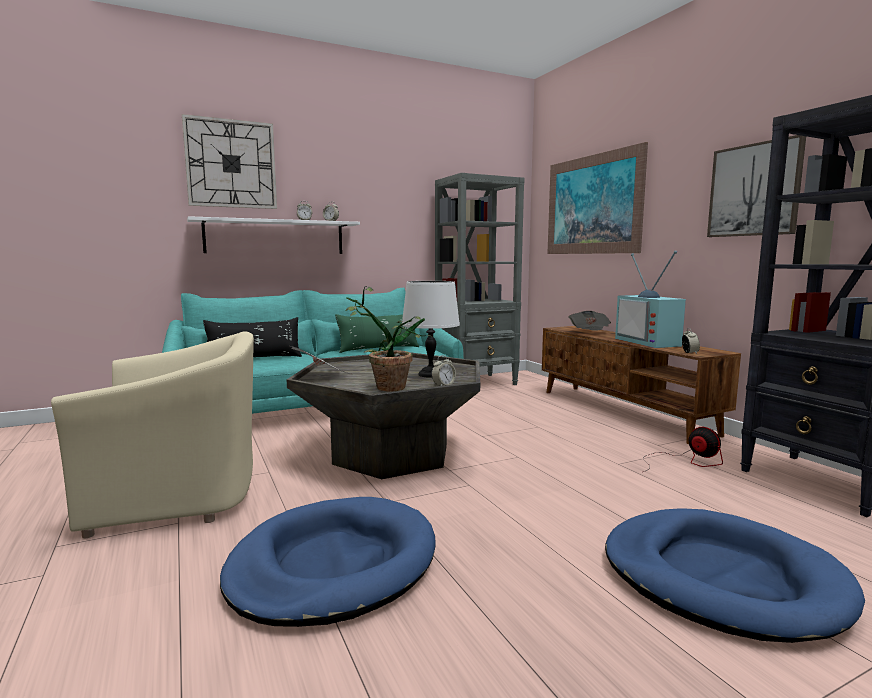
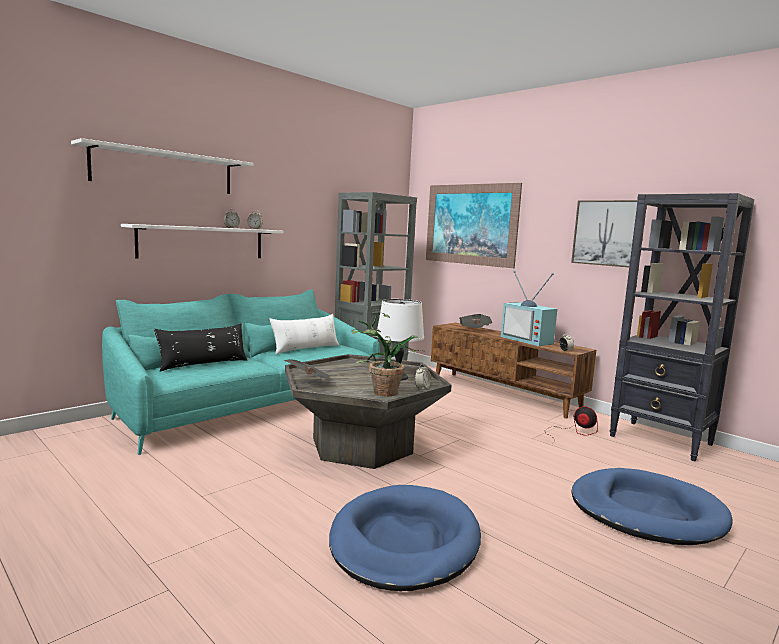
camera: 20 degrees left, 0 degrees up
beige armchair [51,331,254,538] -> none
wall clock [182,114,277,209] -> white shelf [71,138,254,194]
green pillow [335,314,419,353] -> white pillow [269,314,339,354]

